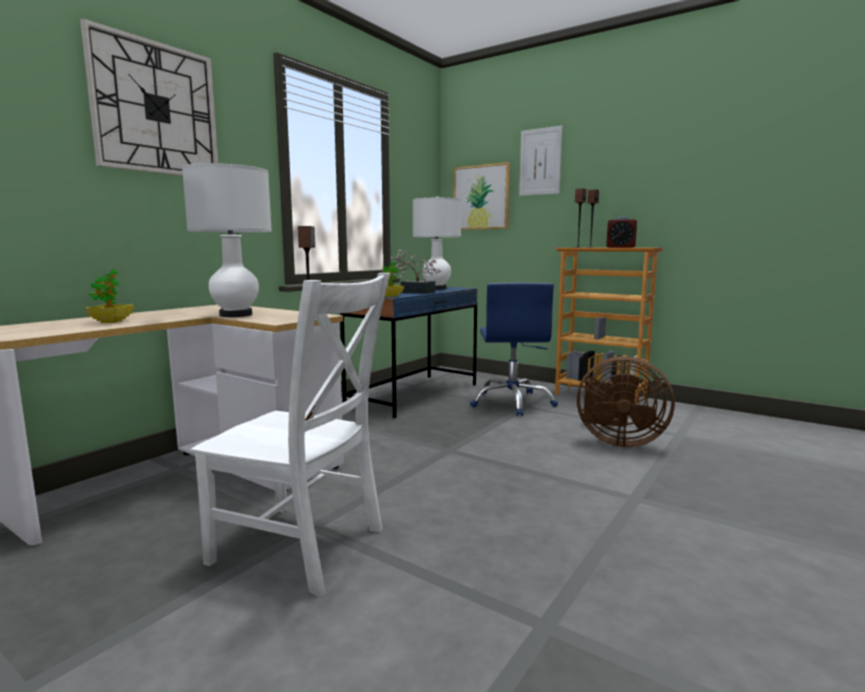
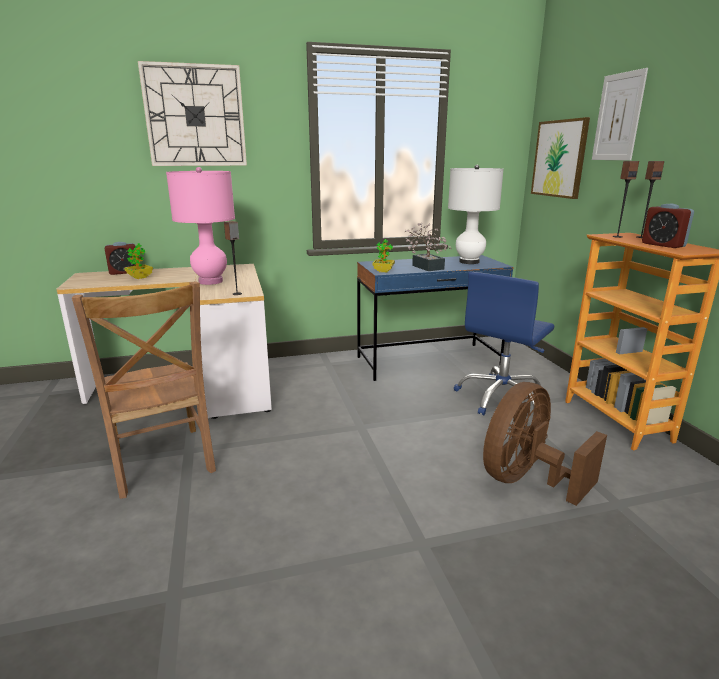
camera: 40 degrees right, 10 degrees up
white table lamp [182,163,272,317] -> pink table lamp [166,167,235,285]
white chair [190,273,390,597] -> brown chair [72,281,216,499]
brown fan [577,356,675,447] -> brown fan turned 75 degrees clockwise [483,382,607,506]
none -> alarm clock [105,242,136,275]

